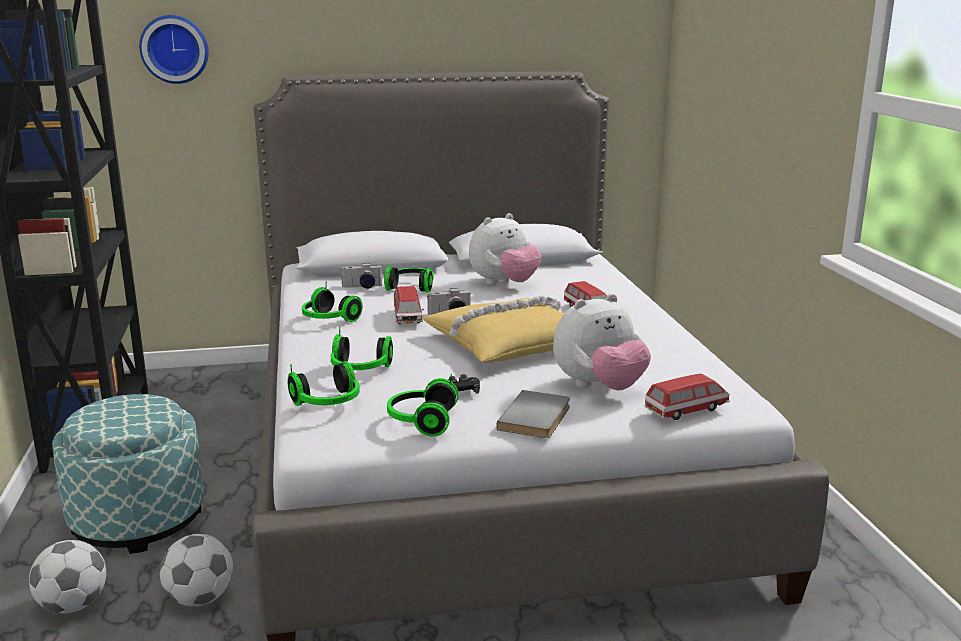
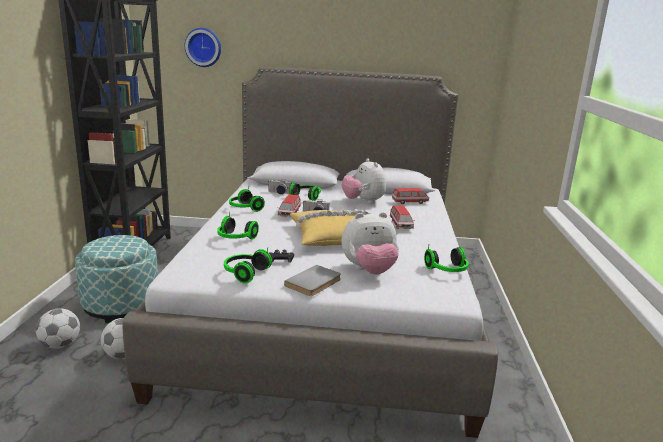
camera: 15 degrees right, 0 degrees up
headphones [287,361,360,406] -> headphones moved to [424,244,469,272]
plush toy [469,213,541,285] -> plush toy turned 90 degrees clockwise [342,159,386,204]
toy car [644,374,730,420] -> toy car moved to [392,188,429,204]

